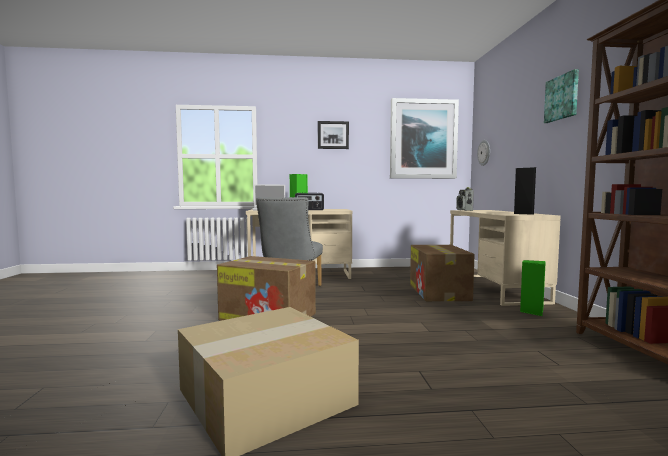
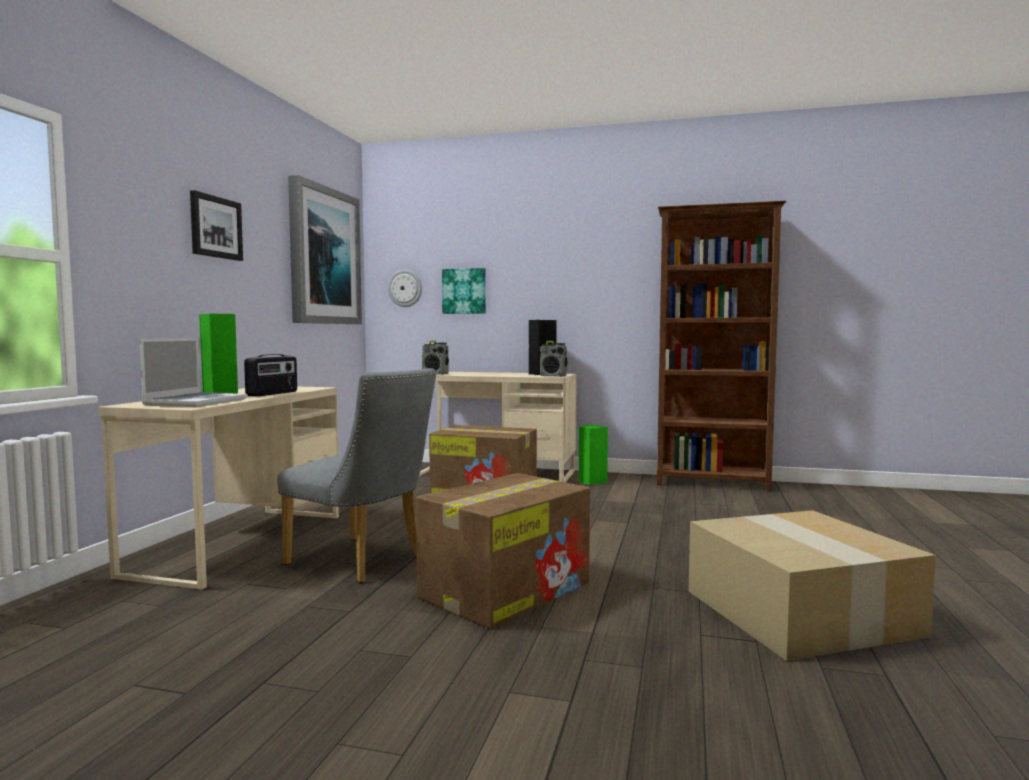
camera: 70 degrees left, 0 degrees up
picture [544,69,579,123] -> picture moved to [442,268,486,314]
none -> radio [540,341,567,377]

